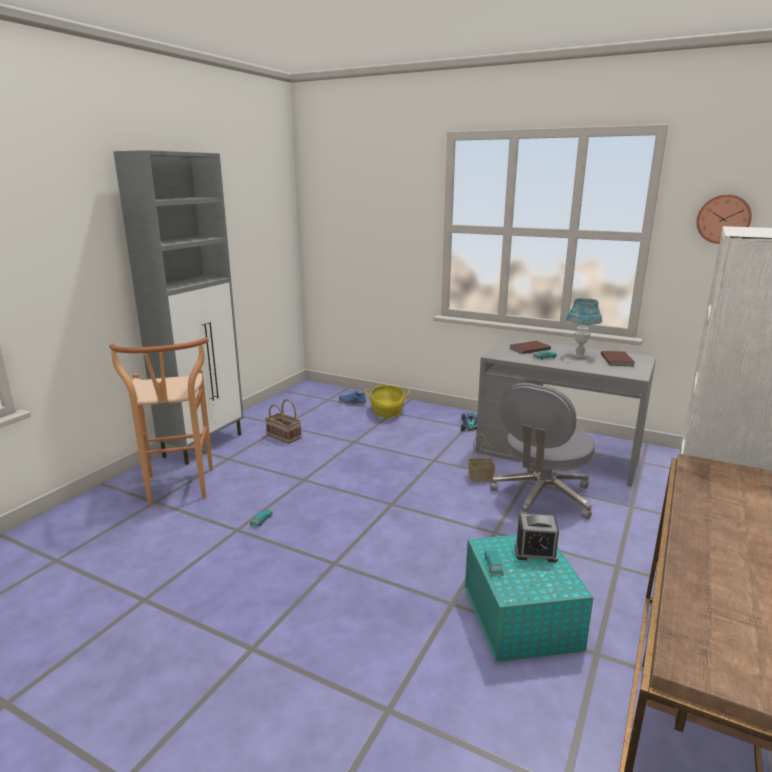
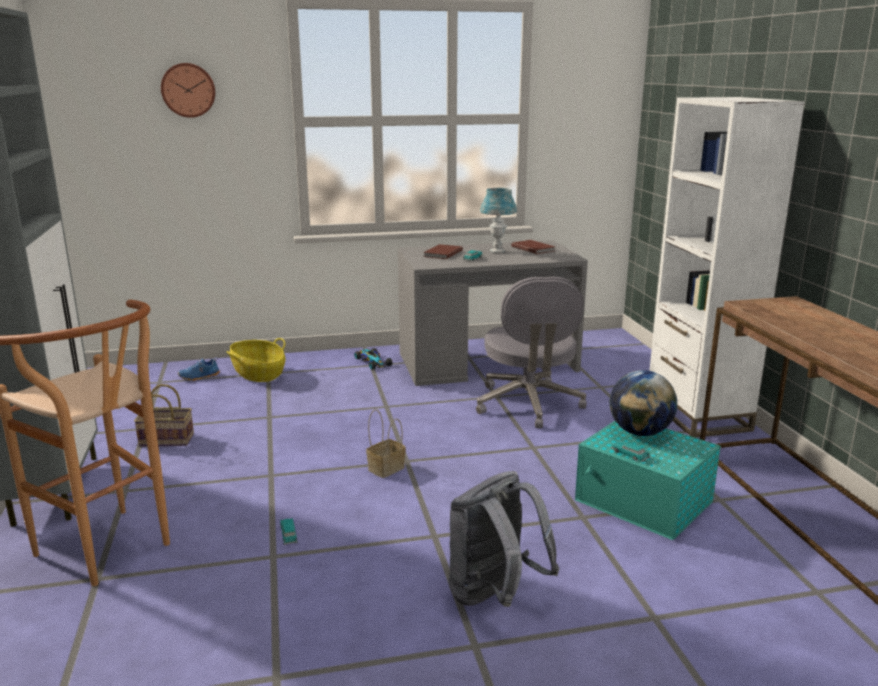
camera: 40 degrees left, 0 degrees up
basket [468,433,495,482] -> basket moved to [366,409,406,478]
alarm clock [515,514,559,562] -> globe [610,370,677,436]
wall clock [696,194,752,244] -> wall clock moved to [161,63,215,118]
none -> grey backpack [449,471,559,607]

